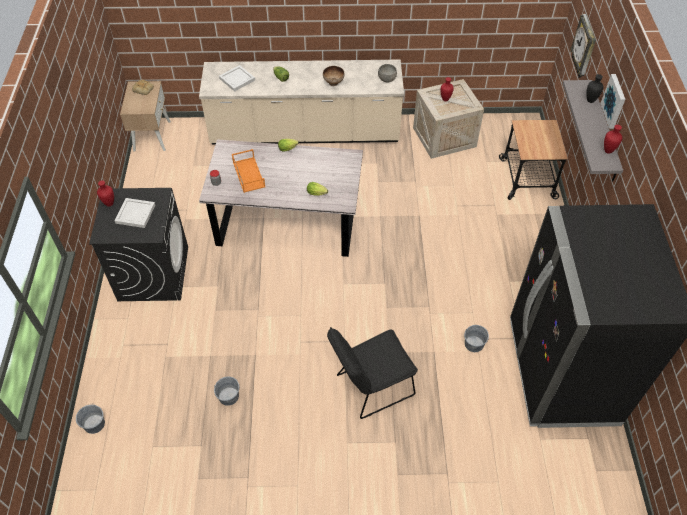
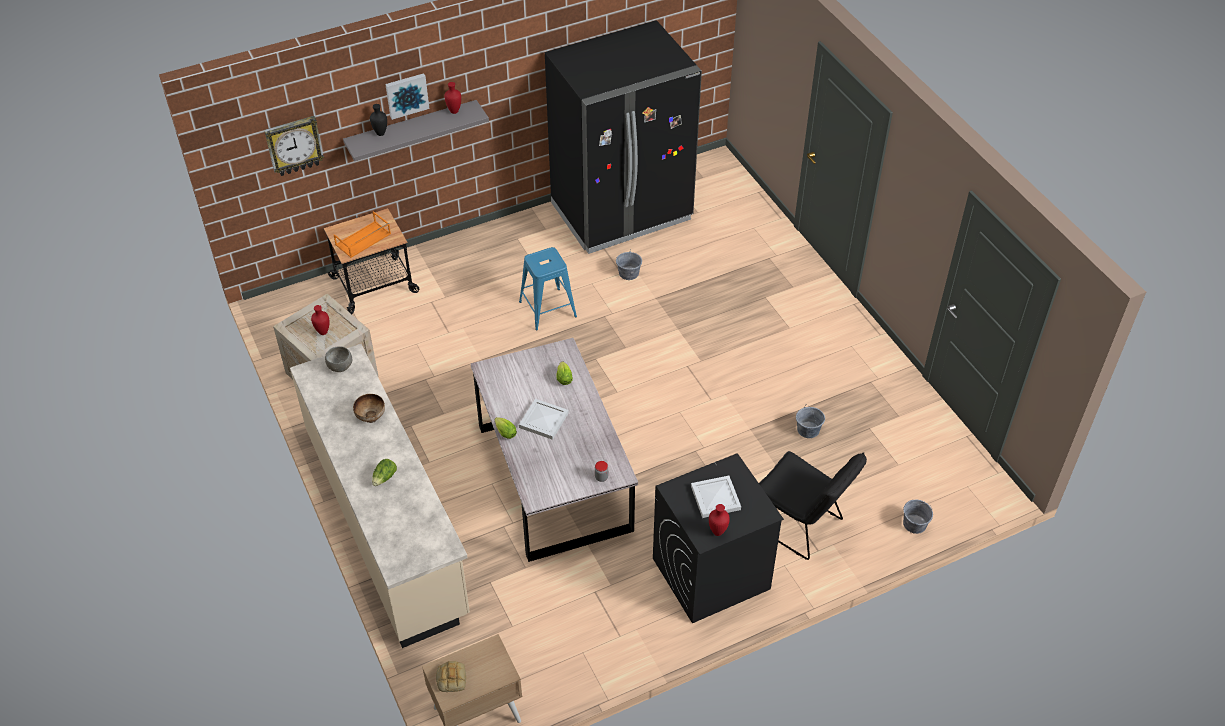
camera: 115 degrees left, 5 degrees down
white tray [219,65,255,92] -> white tray moved to [519,399,569,440]
orange tray [232,149,265,193] -> orange tray moved to [334,211,391,258]
black chair [327,327,418,419] -> black chair moved to [759,451,867,560]
none -> blue stool [519,247,577,331]

